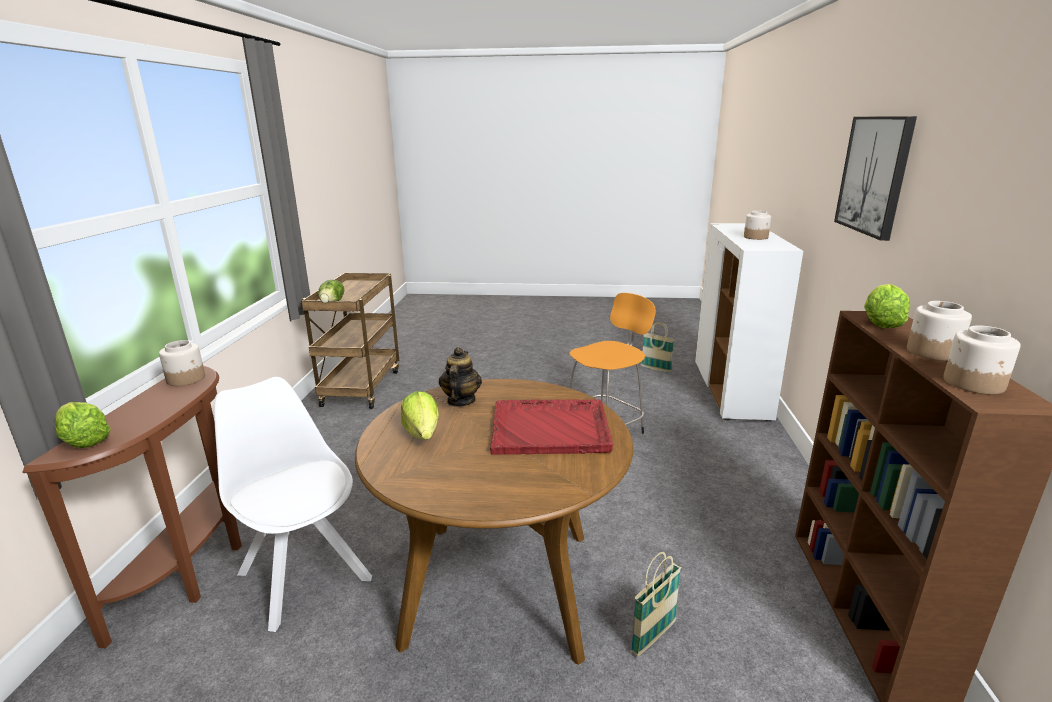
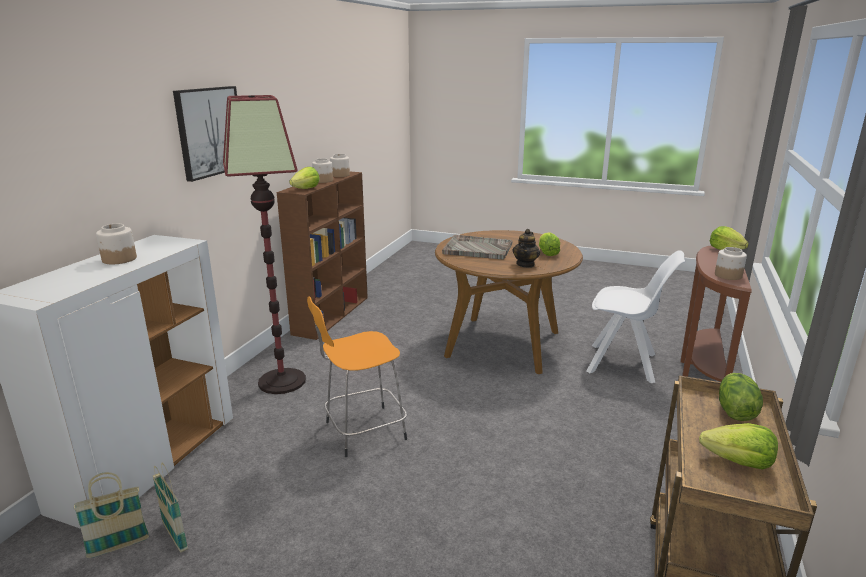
camera: 165 degrees left, 0 degrees up
white chair [214,377,372,632] -> white chair turned 45 degrees counterclockwise [586,250,685,383]
red tray [490,399,613,455] -> grey tray [442,235,512,259]
basket [631,552,681,656] -> basket moved to [74,472,149,558]
none -> floor lamp [223,95,306,394]
none -> lettuce [699,423,778,469]

